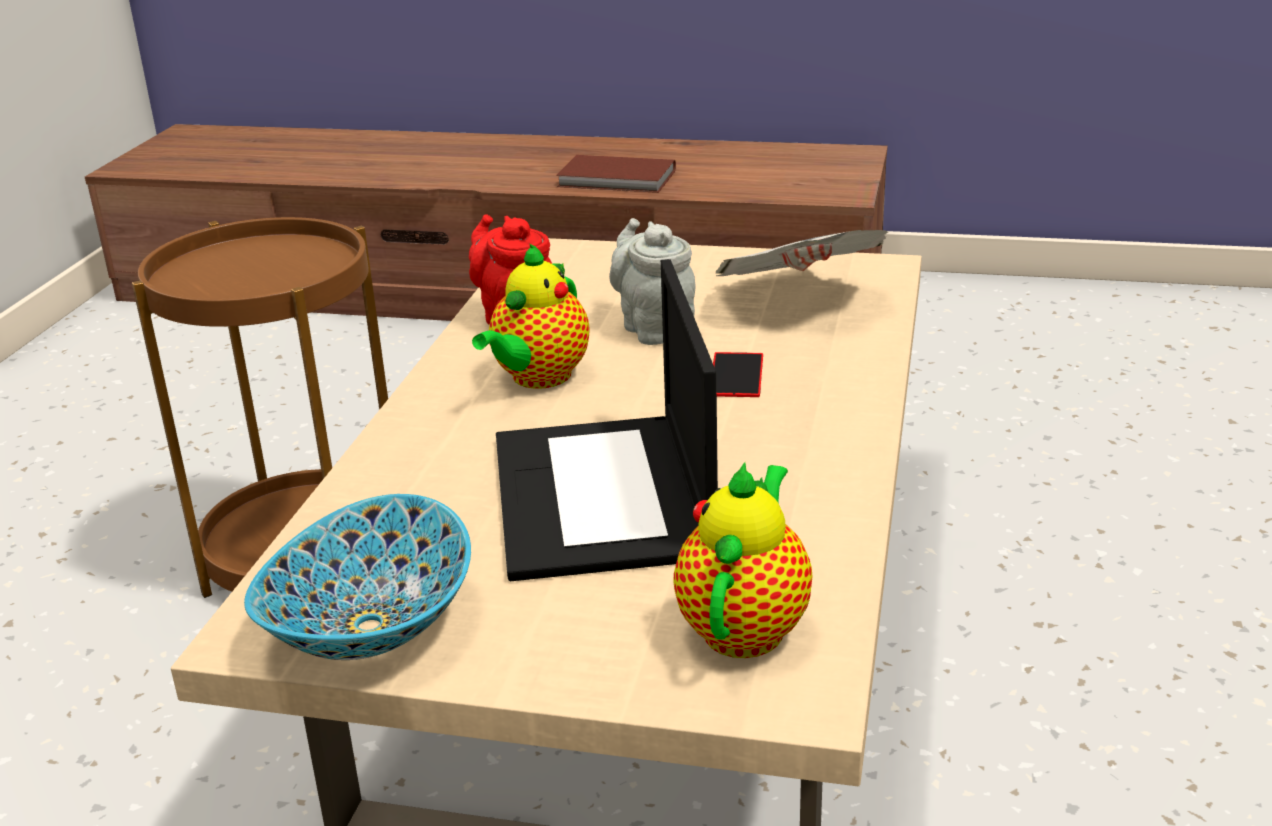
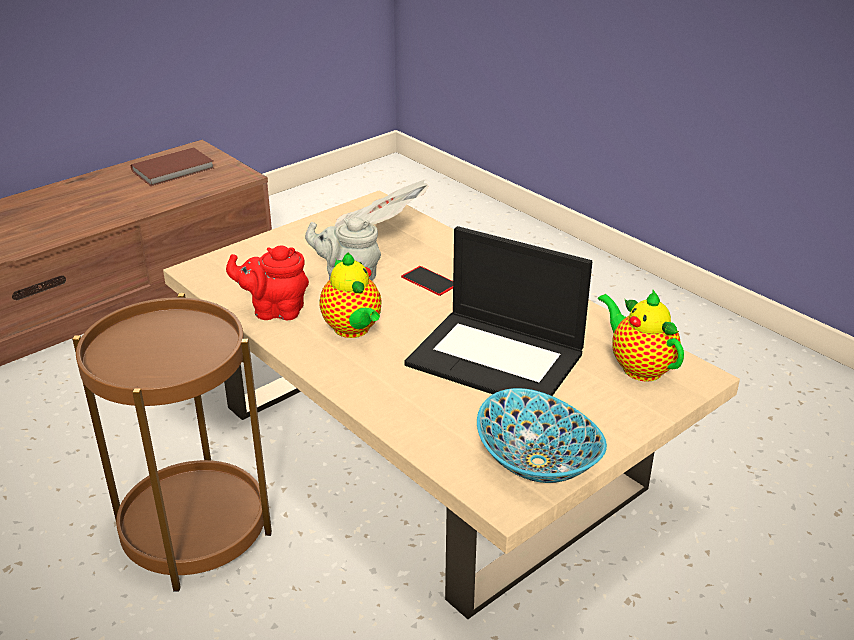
camera: 55 degrees left, 5 degrees up
brown book [556,155,676,193] -> brown book moved to [131,147,214,186]

